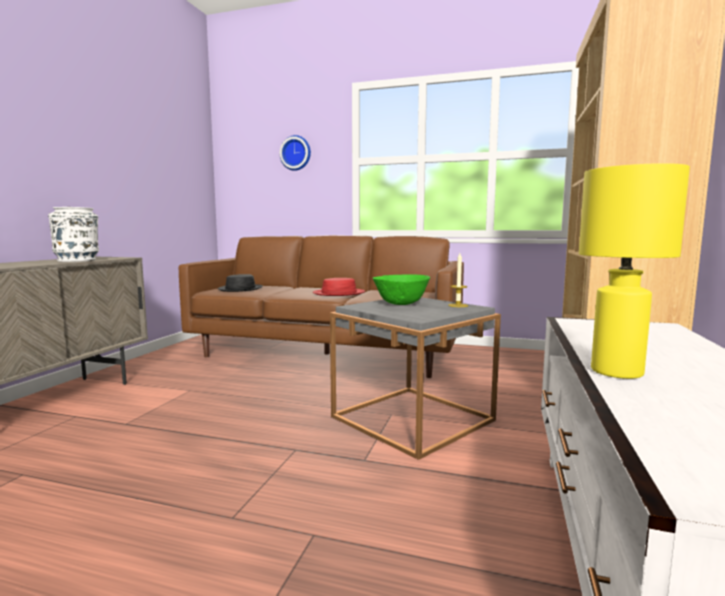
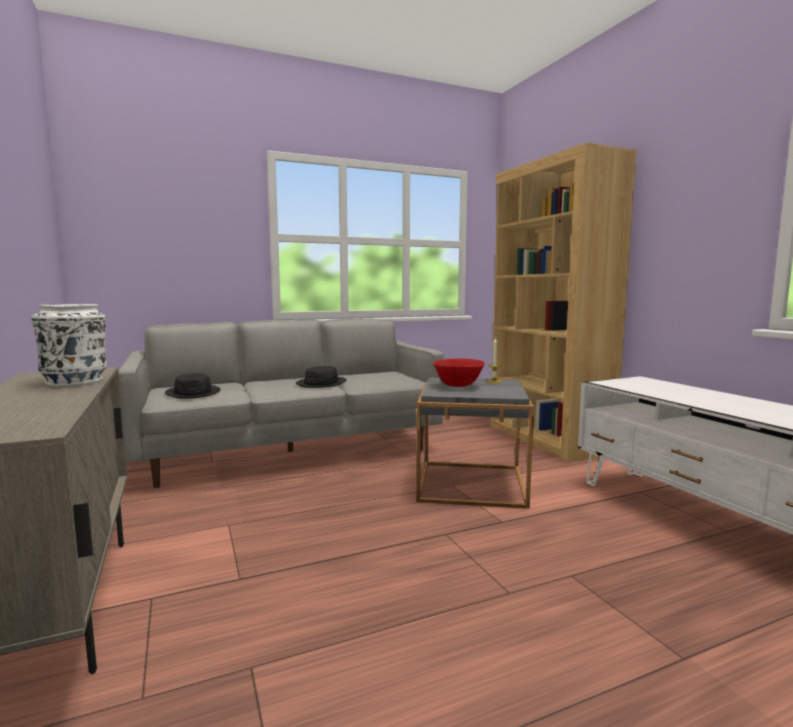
camera: 40 degrees left, 0 degrees up
brown sofa [179,235,464,378] -> grey sofa [118,318,444,488]
wall clock [280,135,311,171] -> none
red hat [313,278,365,296] -> black hat [296,366,347,388]
green bowl [373,274,430,305] -> red bowl [433,358,485,387]
yellow table lamp [579,163,690,379] -> none

